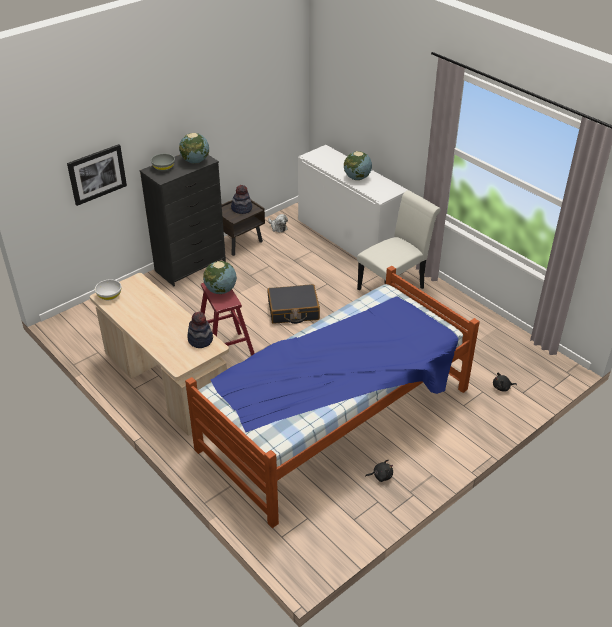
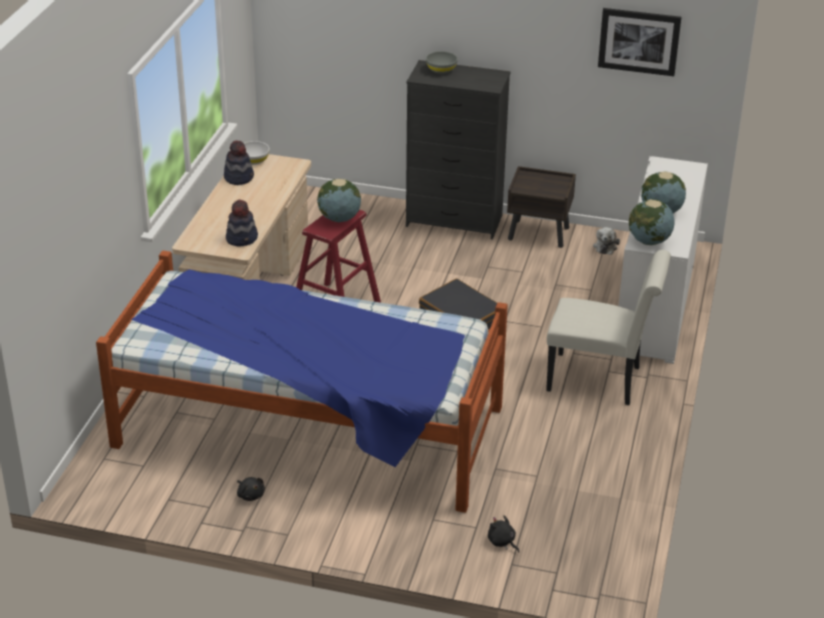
camera: 55 degrees right, 5 degrees down
picture [67,144,127,206] -> picture moved to [598,8,681,76]
globe [179,133,209,164] -> globe moved to [629,199,675,245]
hat [231,185,252,214] -> hat moved to [224,140,254,185]

